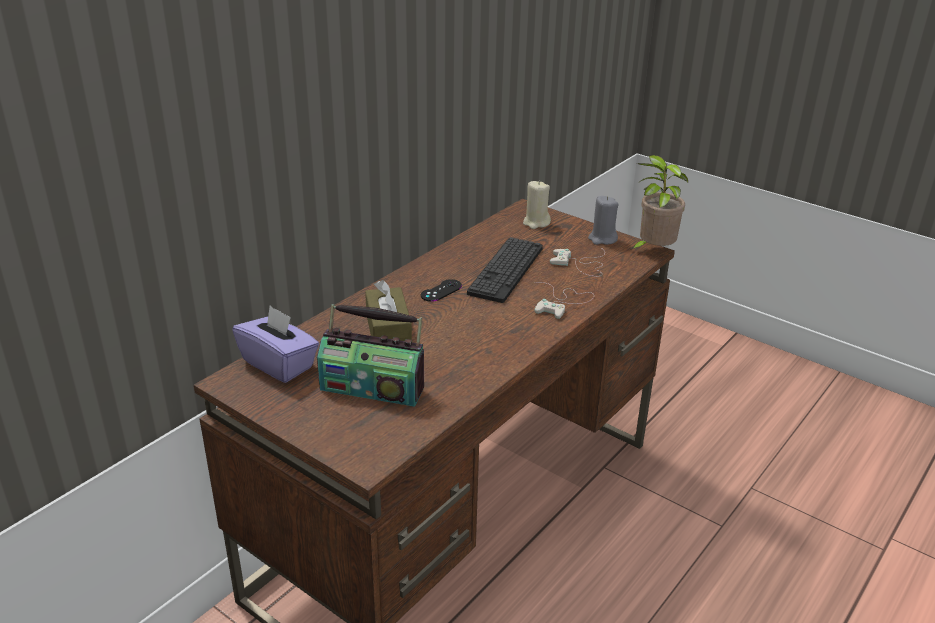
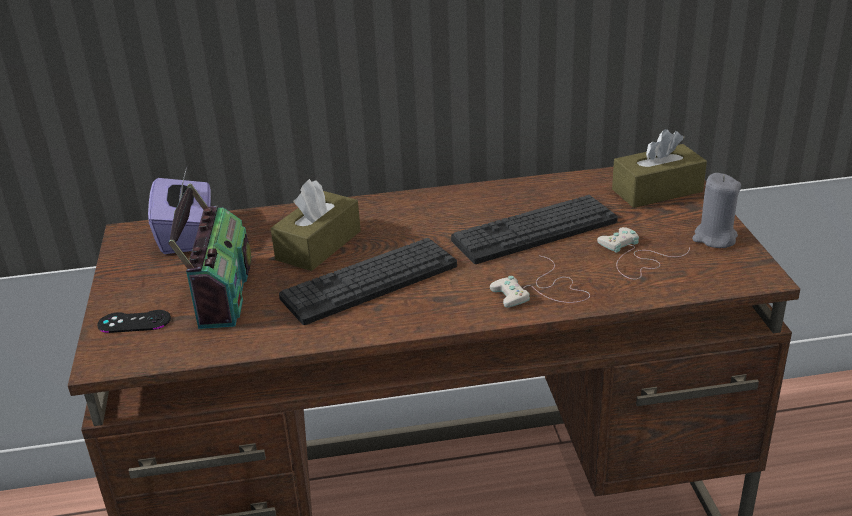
camera: 45 degrees right, 0 degrees up
radio [317,304,424,407] -> radio turned 150 degrees counterclockwise [168,183,251,329]
black game controller [421,279,462,302] -> black game controller moved to [97,310,171,333]
beige candle [523,181,551,229] -> brown tissue box [612,129,707,208]
potted plant [630,155,688,250] -> none
none -> keyboard [279,238,457,325]

